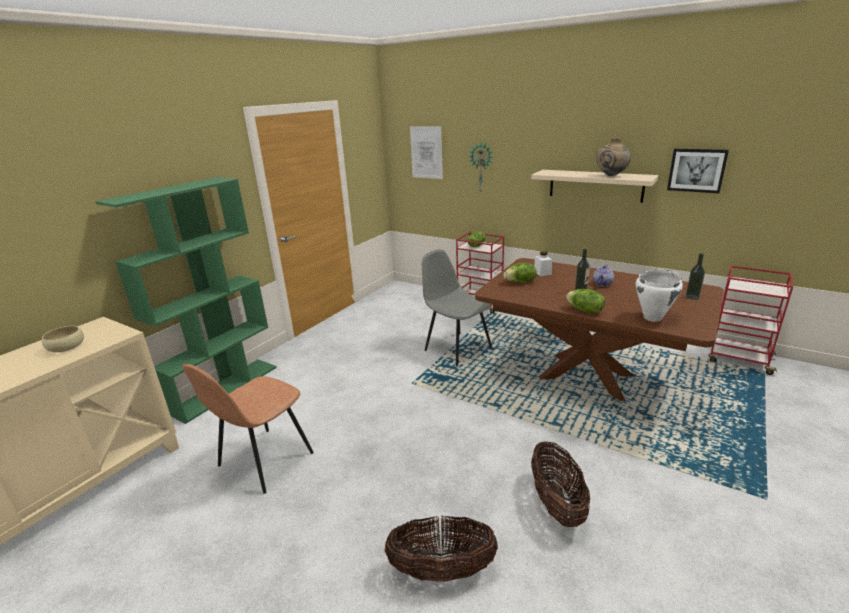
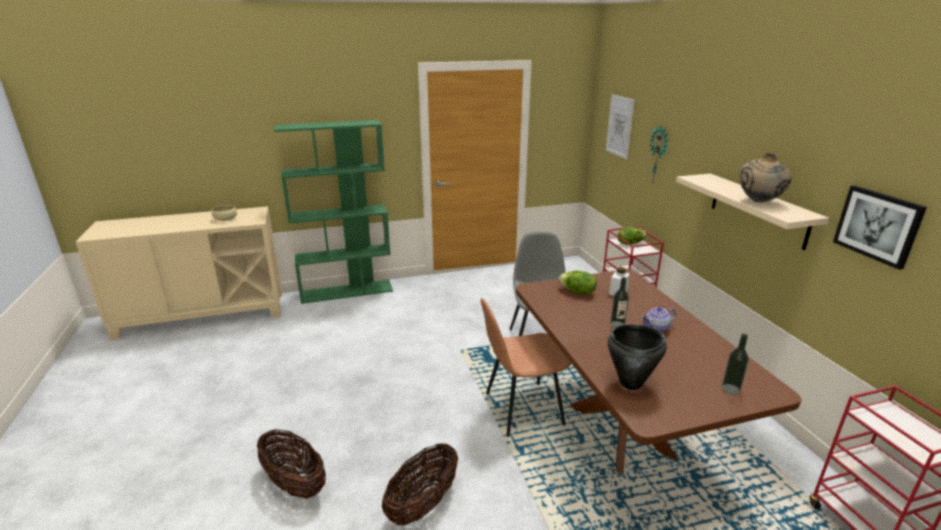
camera: 40 degrees right, 0 degrees up
brown chair [182,364,314,494] -> brown chair moved to [480,298,571,437]
lettuce [566,289,605,313] -> none
white cooking pot [636,270,683,322] -> black cooking pot [608,324,667,390]

